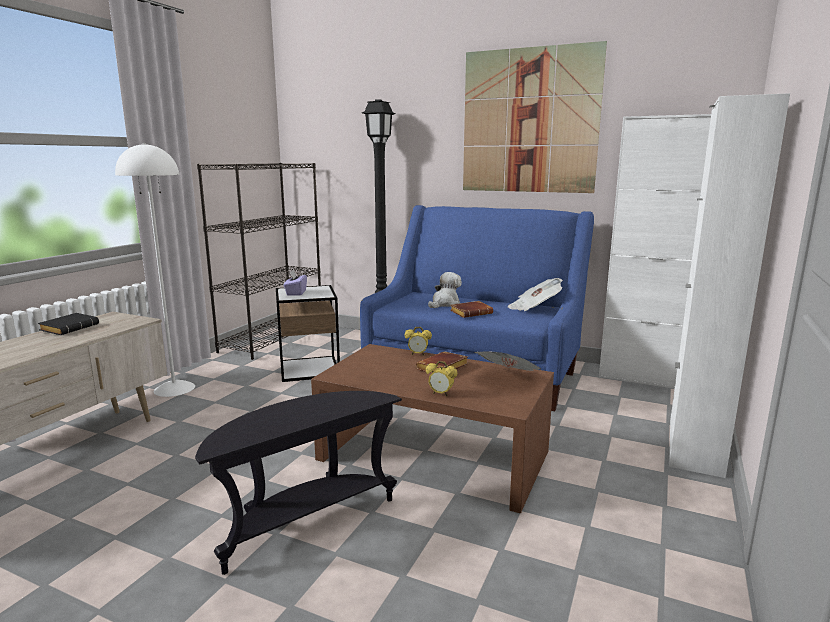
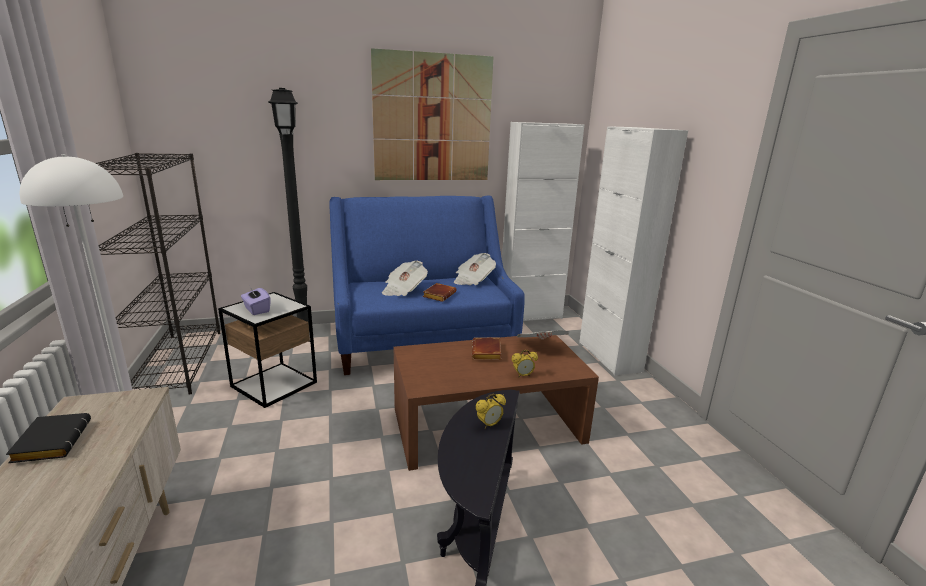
camera: 40 degrees left, 5 degrees up
alarm clock [405,327,432,355] -> alarm clock moved to [476,393,506,429]
plush toy [428,272,462,308] -> newspaper [382,261,428,296]

